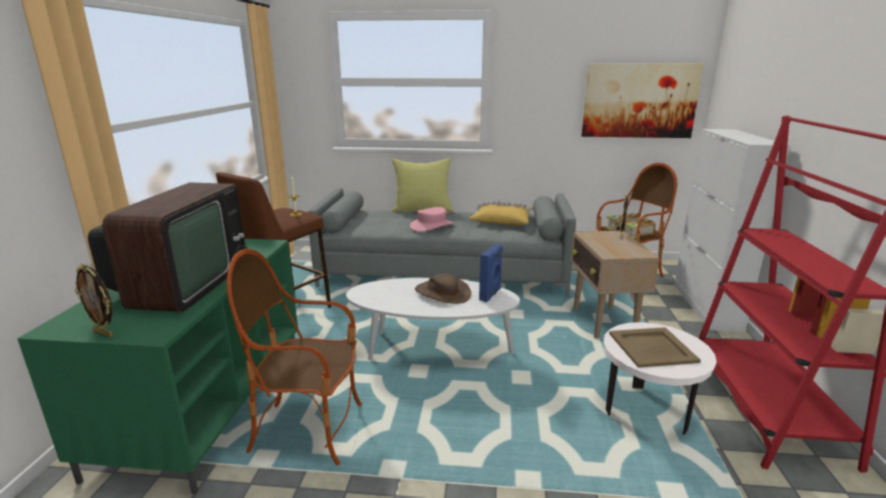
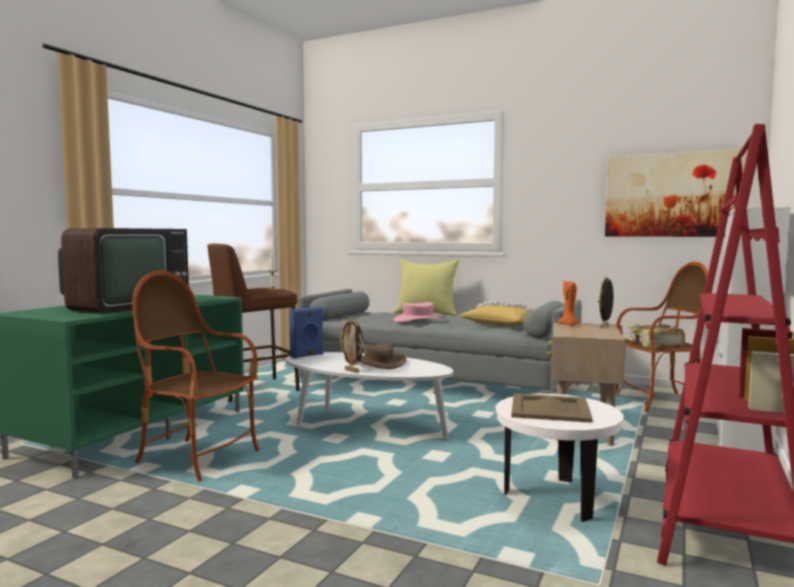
camera: 20 degrees right, 15 degrees down
picture frame [75,264,112,337] -> picture frame moved to [340,318,364,373]
blue speaker [479,244,503,302] -> blue speaker moved to [289,307,323,359]
none -> orange candle [558,280,580,325]

